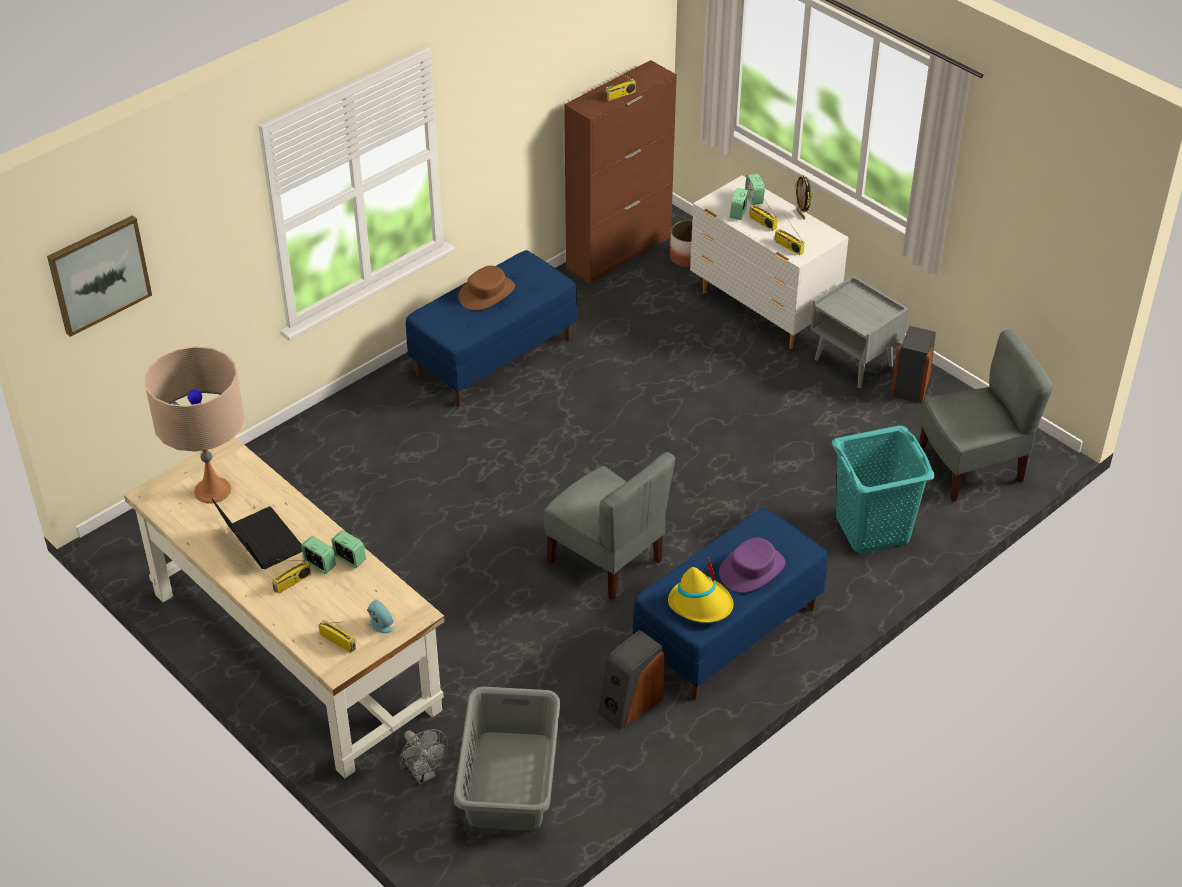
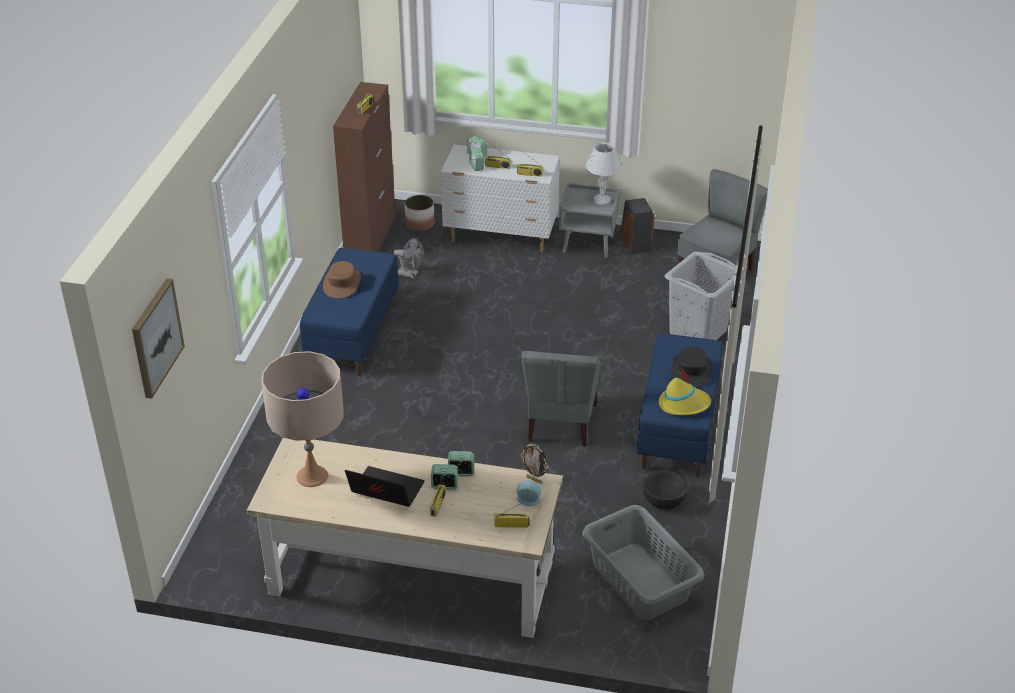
camera: 35 degrees left, 5 degrees down
grey fan [399,729,448,785] -> grey fan moved to [393,237,424,279]
grey chair [544,452,675,601] -> grey chair turned 90 degrees clockwise [522,351,600,446]
speaker [597,630,665,730] -> black bowl [643,470,688,510]
purple hat [719,537,785,593] -> black hat [672,346,712,388]
picture frame [795,175,811,220] -> picture frame moved to [521,444,548,484]
turquoise laundry basket [832,425,935,553] -> grey laundry basket [665,252,736,340]
none -> white table lamp [586,143,622,205]

